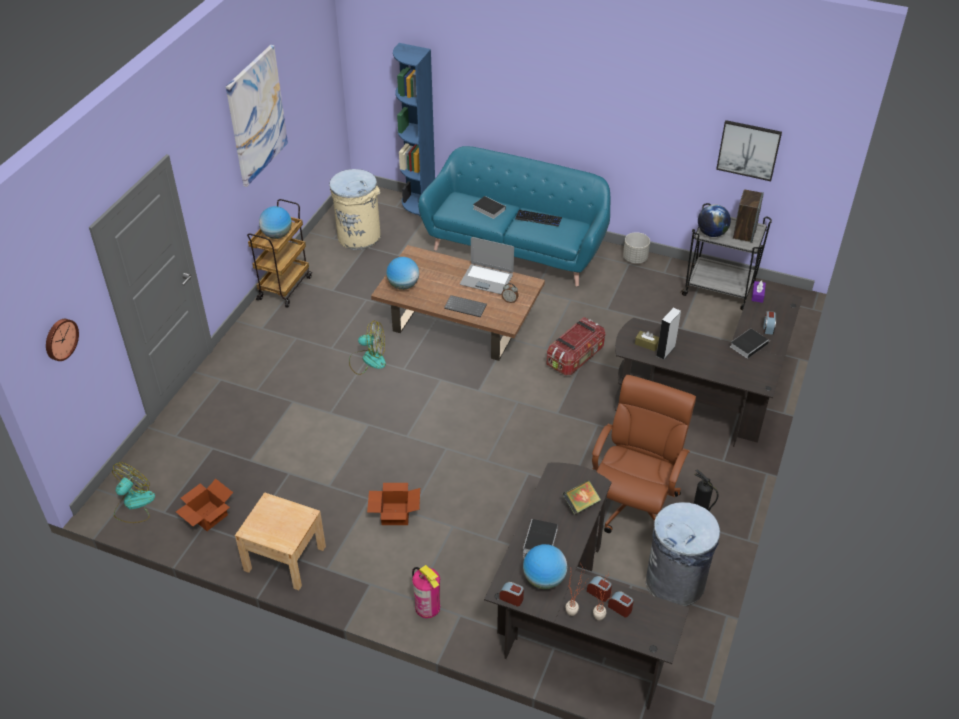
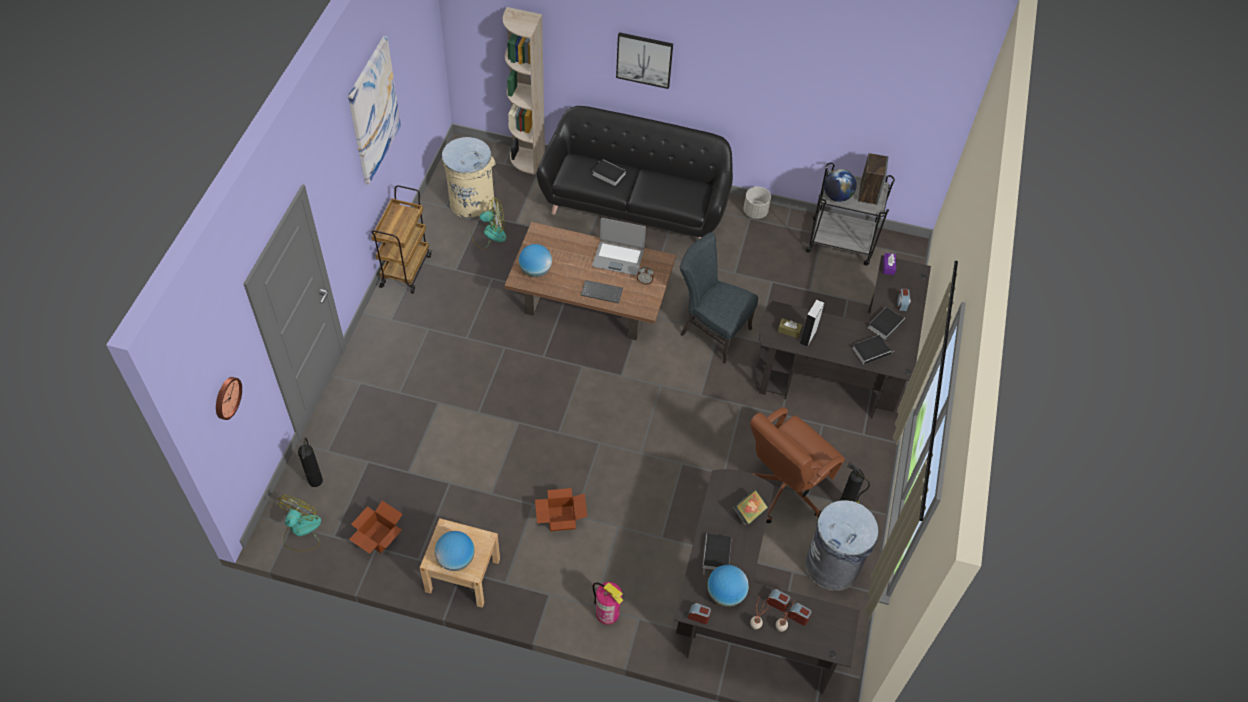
camera: 10 degrees left, 10 degrees up
globe [259,206,292,239] -> globe moved to [435,531,475,571]
fan [349,321,386,375] -> fan moved to [471,198,507,249]
blue bookcase [393,43,435,216] -> beige bookcase [503,7,545,175]
turquoise sofa [418,146,610,287] -> black sofa [537,106,733,239]
keyboard [515,210,562,227] -> none
storage box [546,317,605,375] -> grey chair [679,232,758,363]
brown office chair [592,375,696,533] -> brown office chair turned 150 degrees counterclockwise [750,407,845,523]
picture [716,120,782,181] -> picture moved to [616,32,673,89]
none -> fire extinguisher [298,437,323,487]
none -> book [852,335,895,364]

